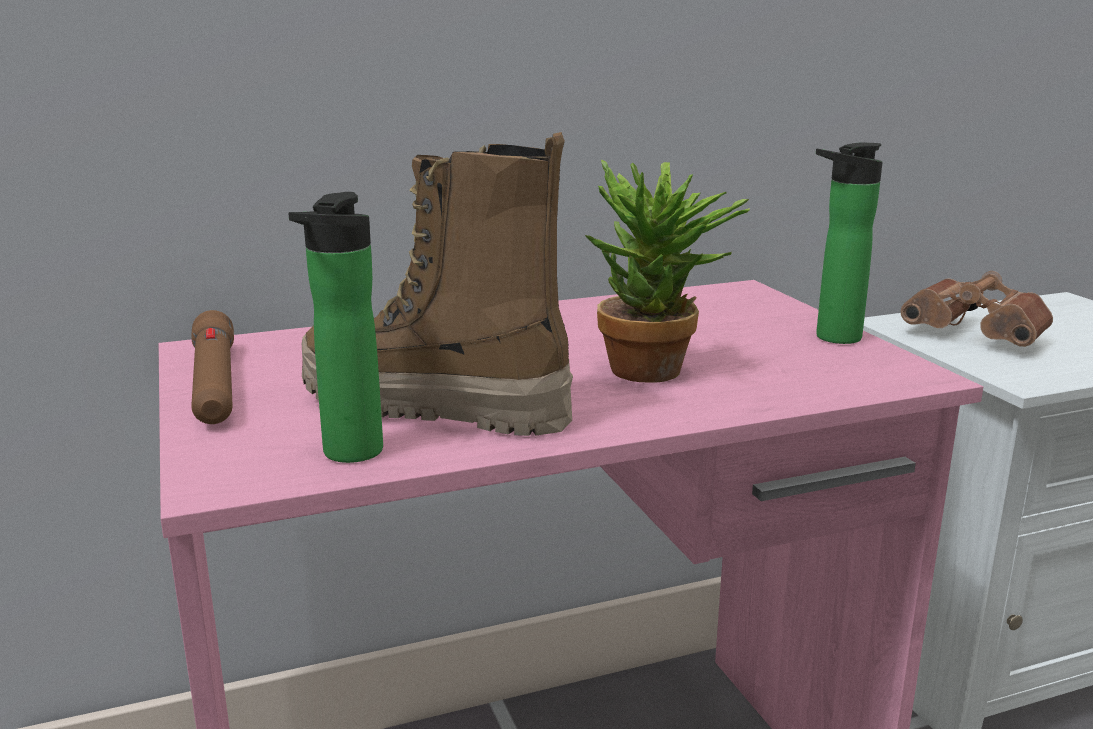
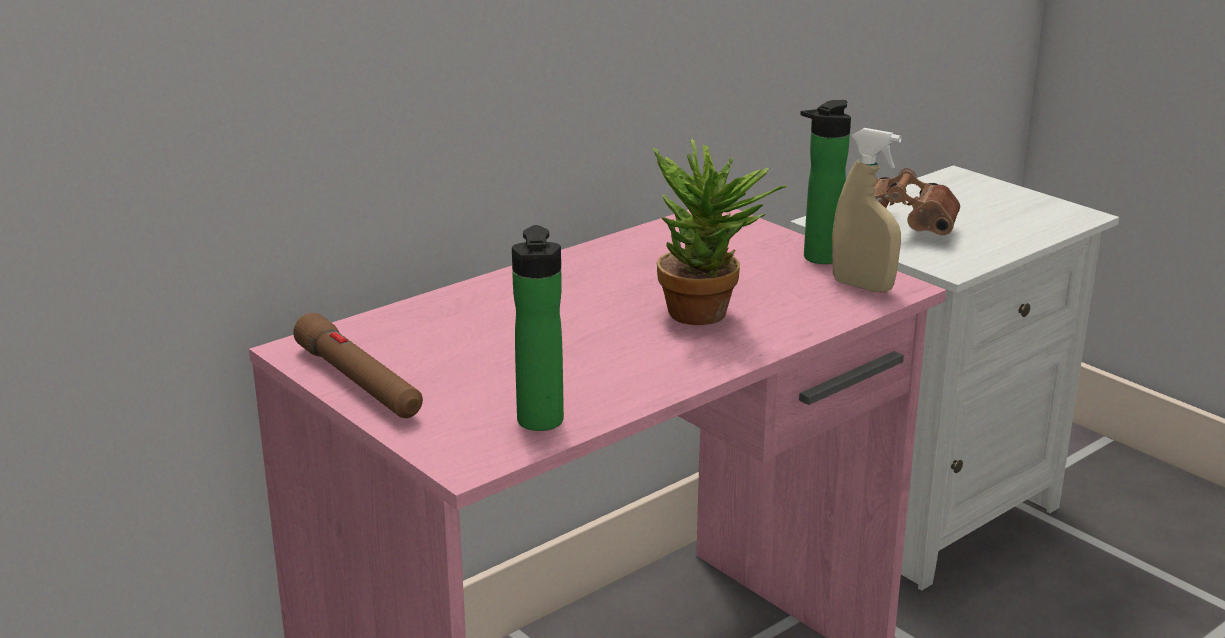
camera: 20 degrees left, 5 degrees up
boot [302,132,573,436] -> none
none -> beige spray bottle [832,128,902,292]

